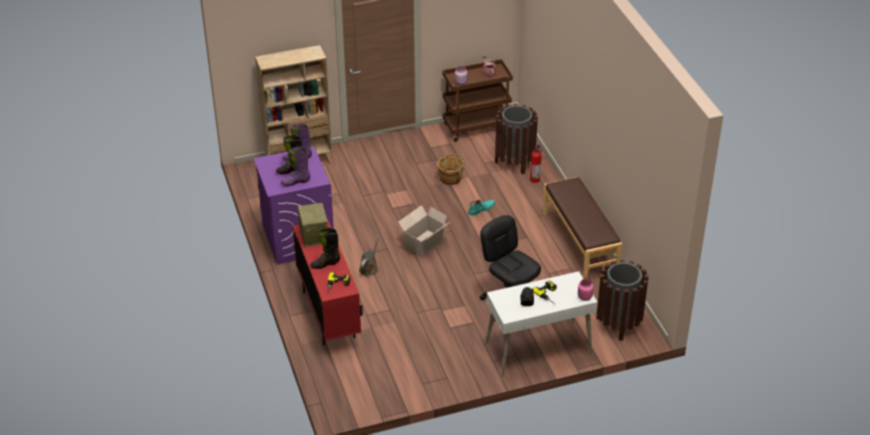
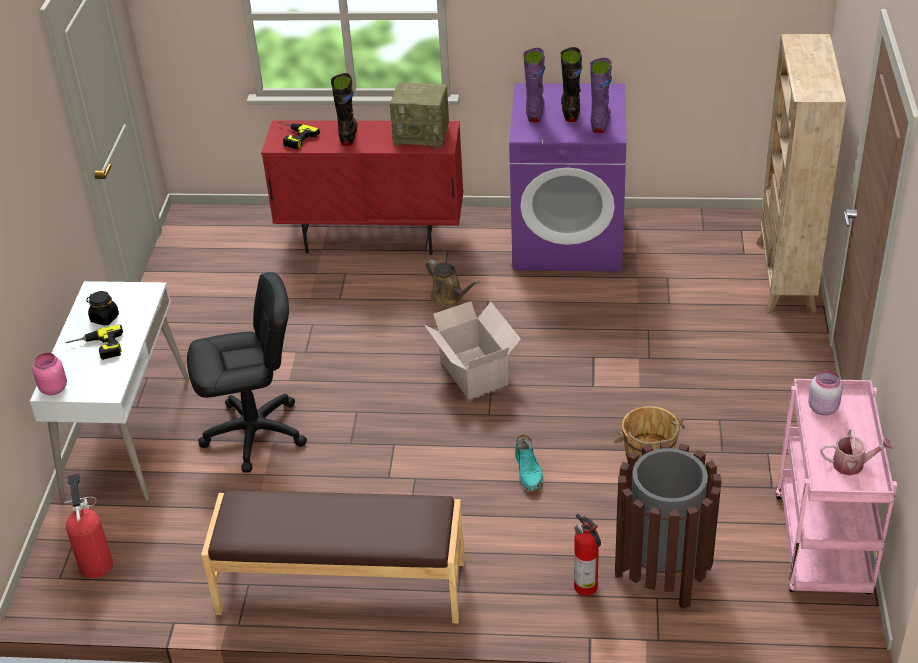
camera: 115 degrees right, 0 degrees up
brown cart [442,59,513,142] -> pink cart [776,379,897,594]
brown trash can [596,260,649,340] -> fire extinguisher [64,473,113,578]

